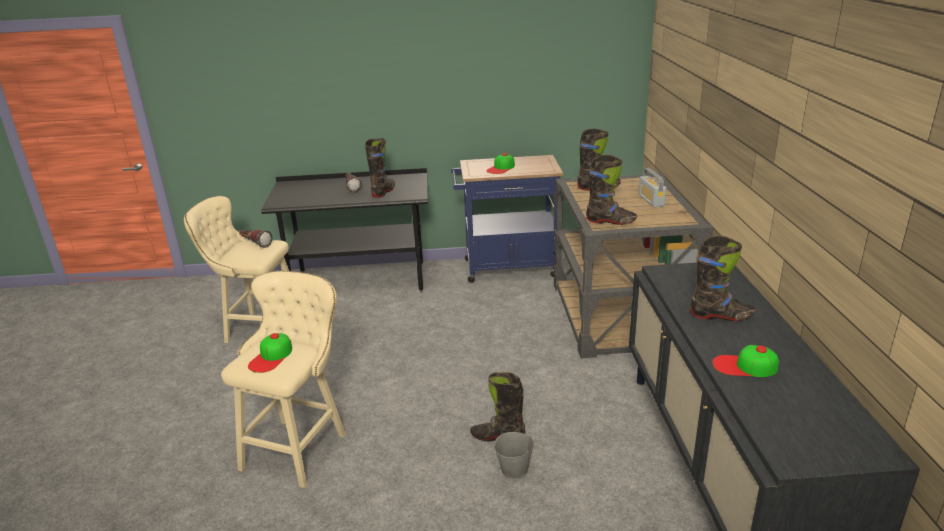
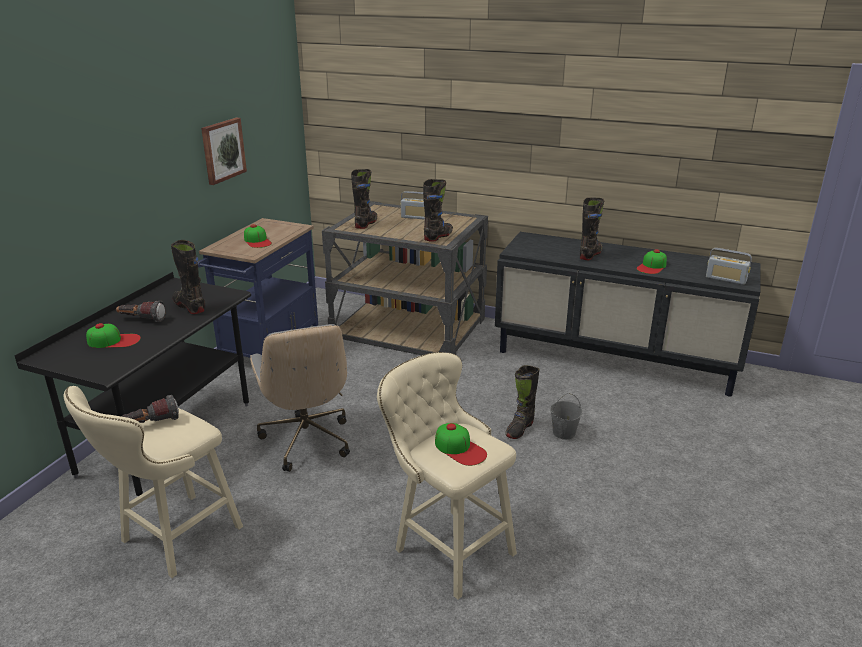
camera: 65 degrees left, 0 degrees up
none -> cap [86,323,141,348]
none -> picture [201,118,247,185]
none -> grey office chair [250,324,350,472]
none -> radio [706,248,752,285]

